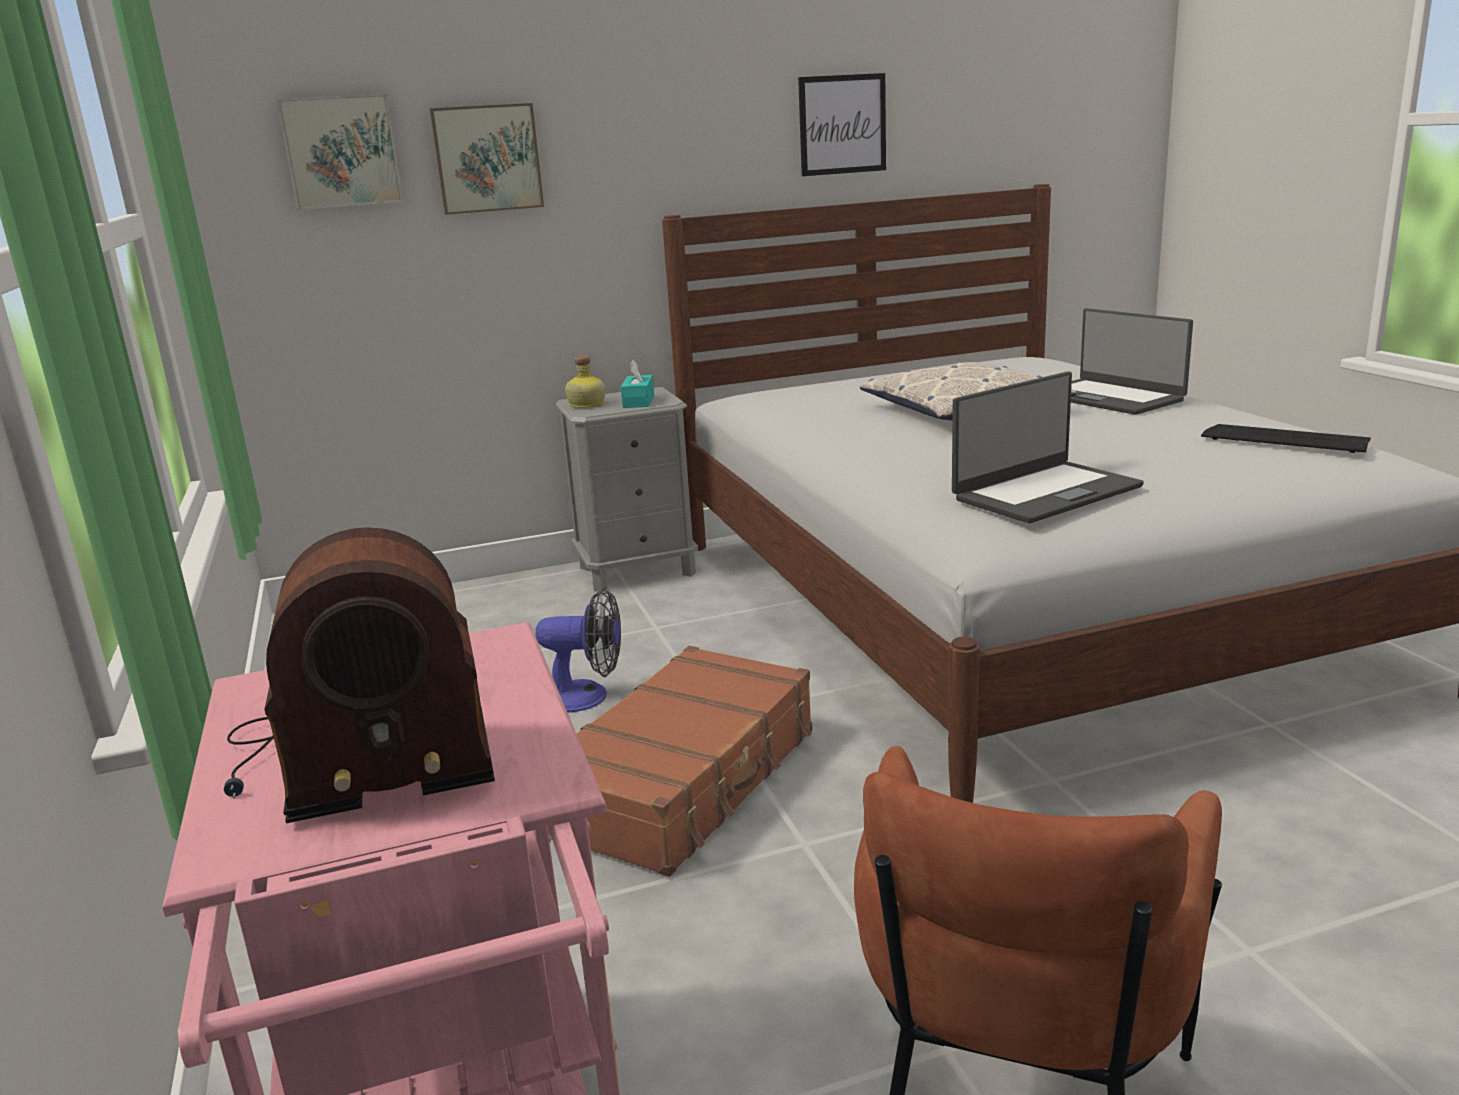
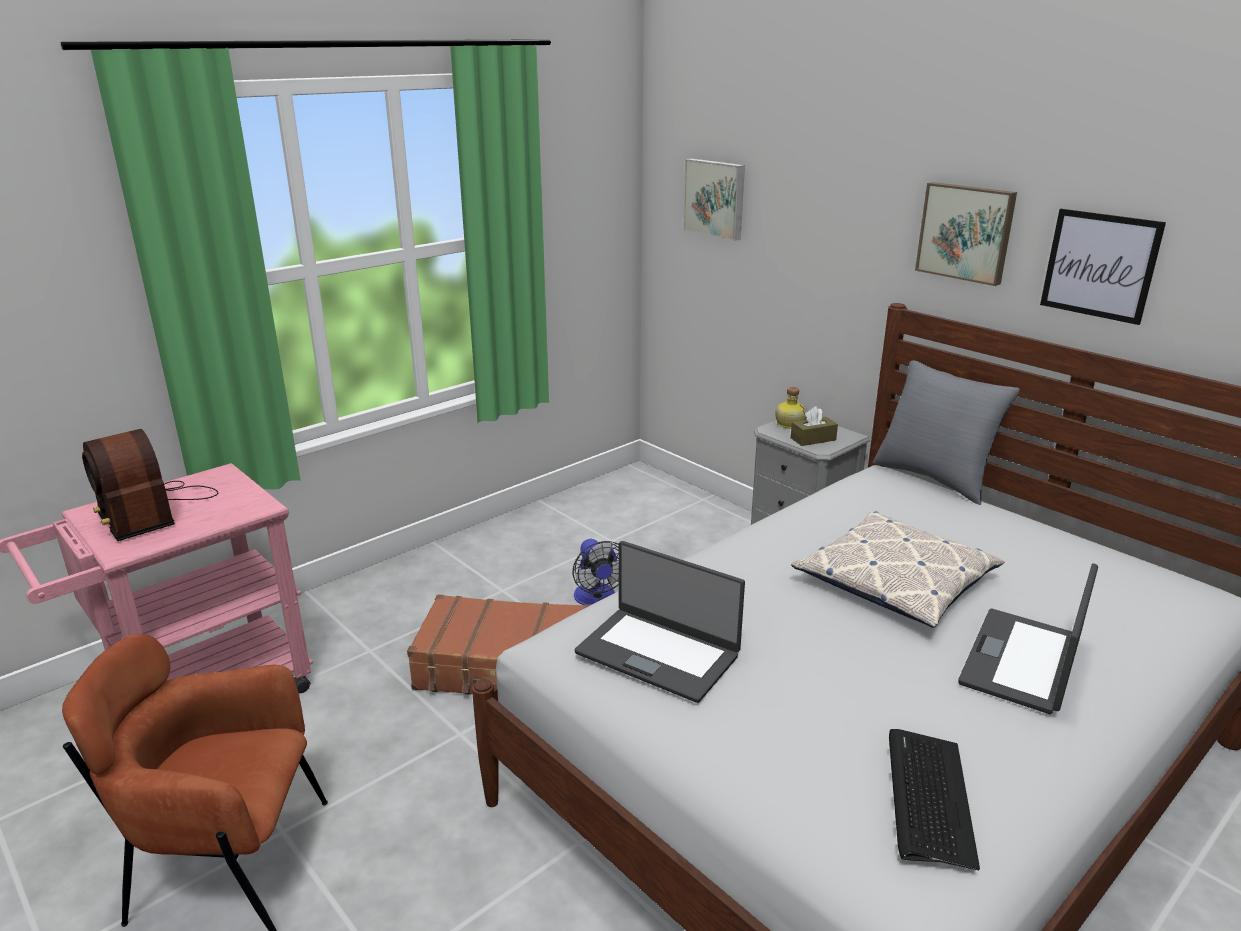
camera: 65 degrees right, 5 degrees up
picture [429,103,544,215] -> picture moved to [915,182,1017,286]
turquoise tissue box [621,360,654,408] -> brown tissue box [791,406,838,446]
none -> grey pillow [873,360,1020,505]

